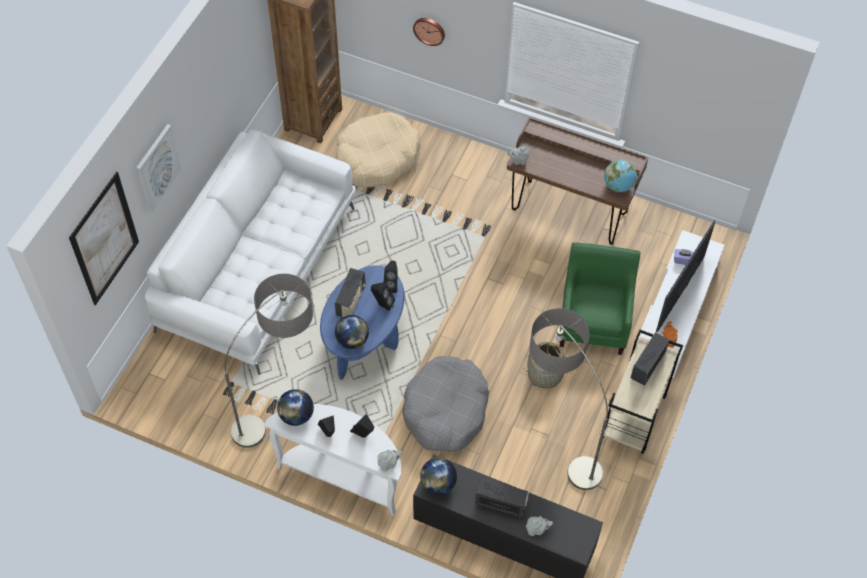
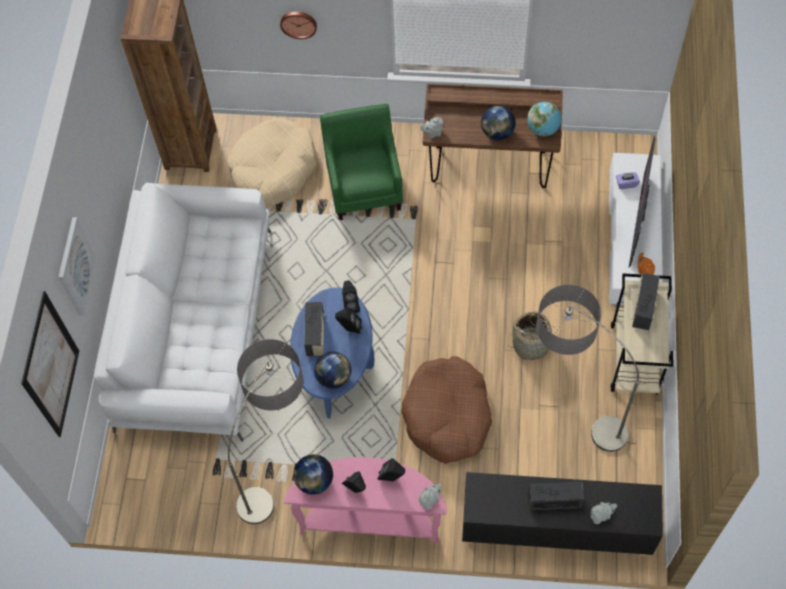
camera: 15 degrees left, 5 degrees up
white console table [264,404,401,516] -> pink console table [284,457,447,544]
grey dog bed [402,356,489,452] -> brown dog bed [401,356,492,464]
globe [420,458,457,495] -> globe moved to [481,106,516,140]
green armchair [560,242,640,355] -> green armchair moved to [320,104,403,220]

